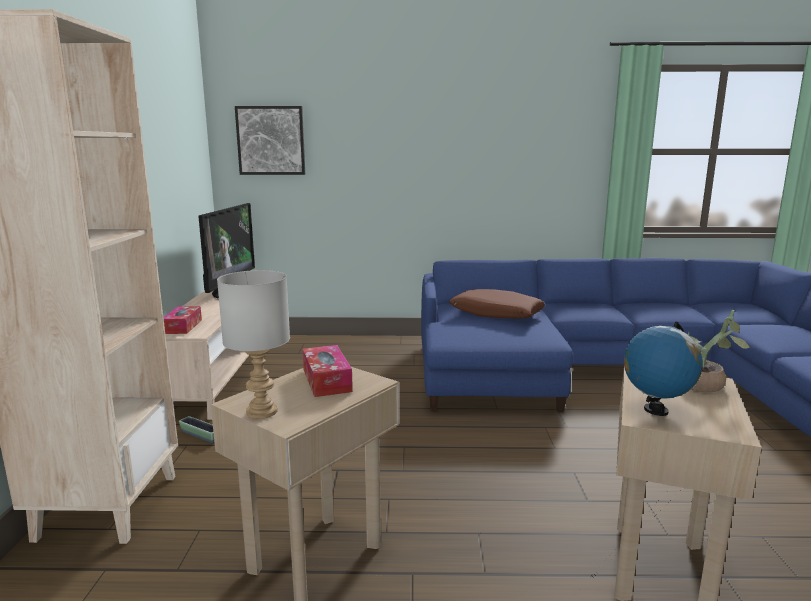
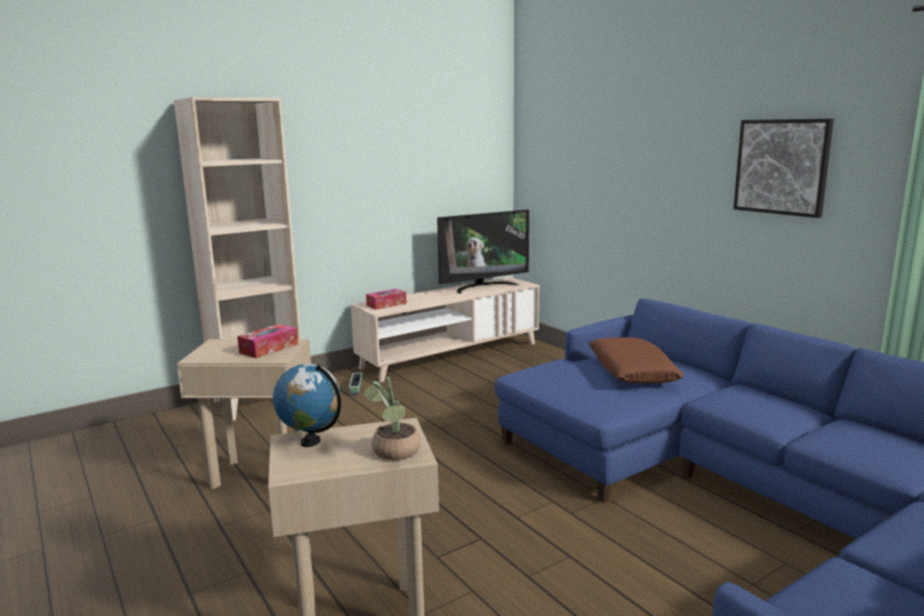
camera: 55 degrees right, 0 degrees up
grey table lamp [217,270,290,419] -> none
picture [235,106,305,175] -> picture moved to [733,119,834,218]

